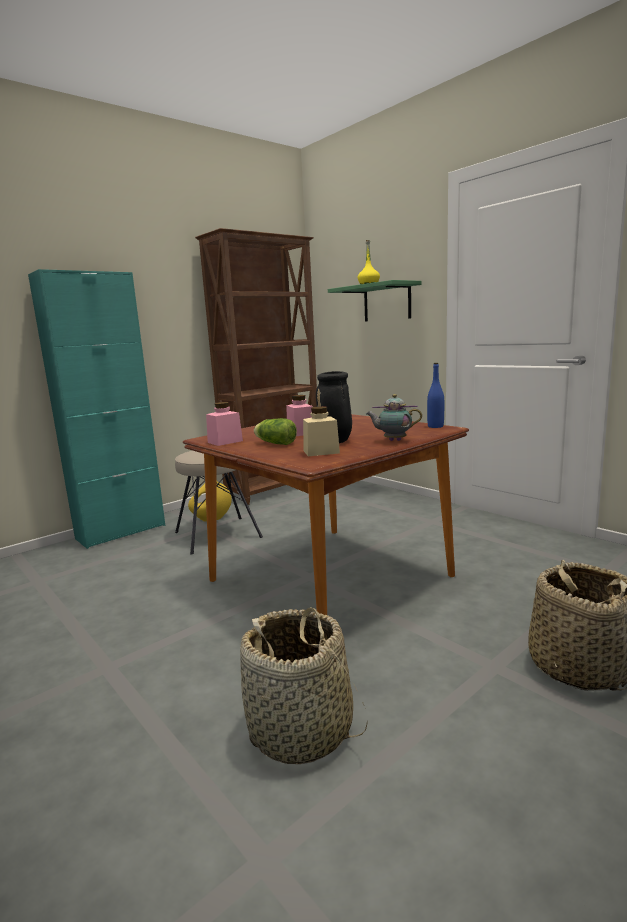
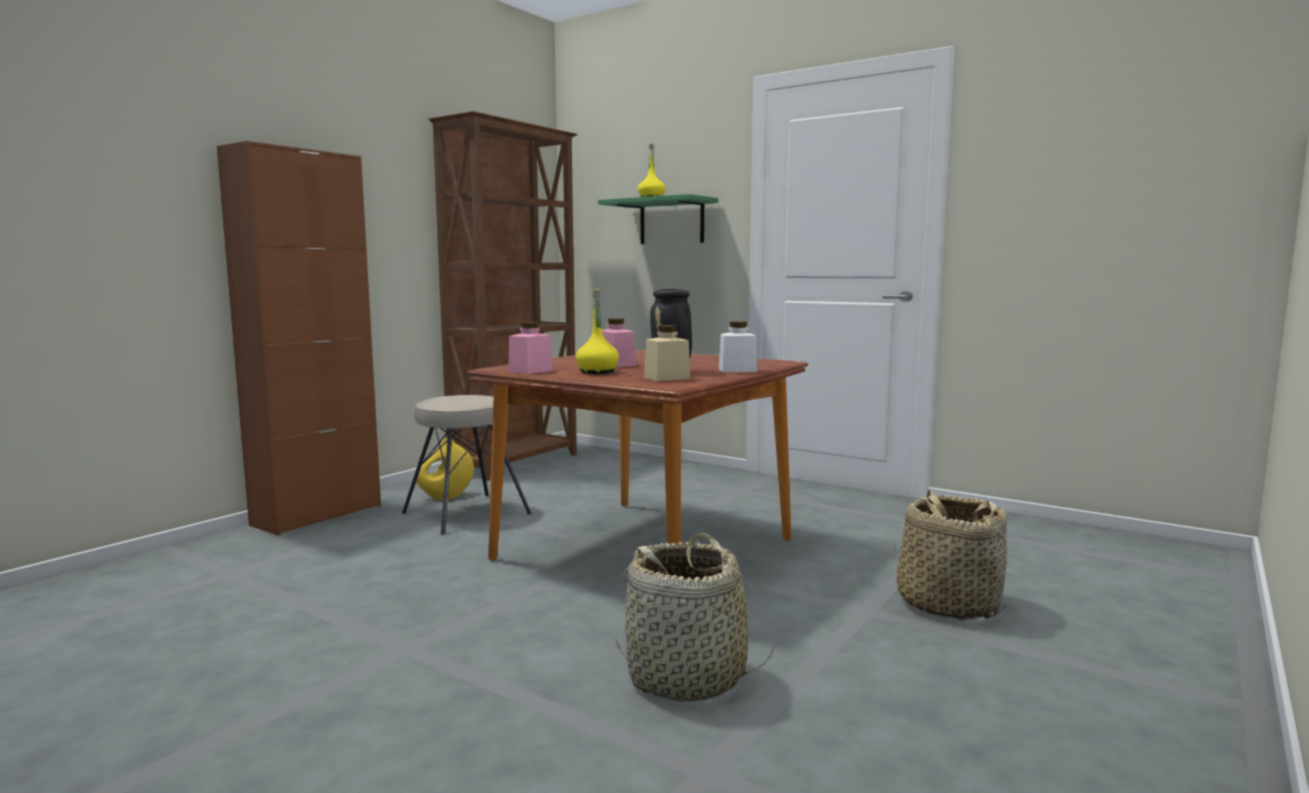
camera: 15 degrees left, 5 degrees down
turquoise cabinet [28,269,165,549] -> brown cabinet [217,141,381,535]
lettuce [254,418,297,445] -> yellow bottle [576,289,619,374]
teapot [366,394,422,441] -> white jar [719,321,757,372]
blue bottle [427,363,444,428] -> none

